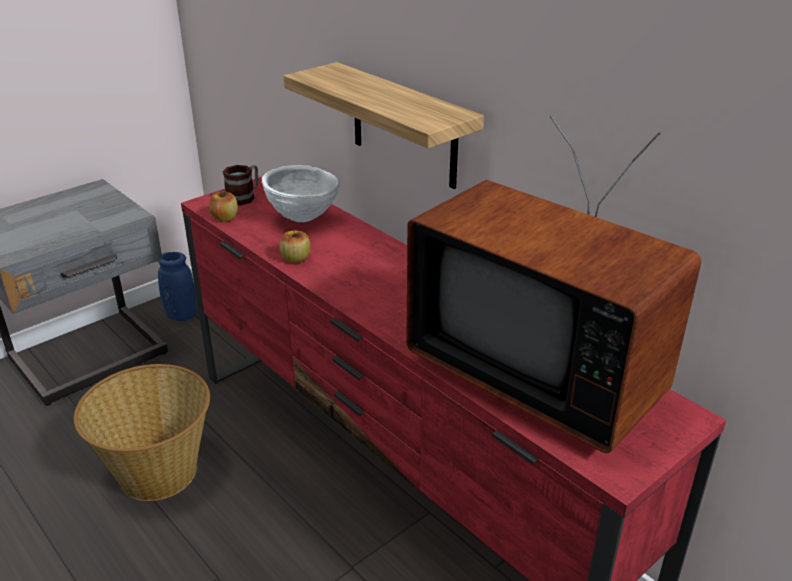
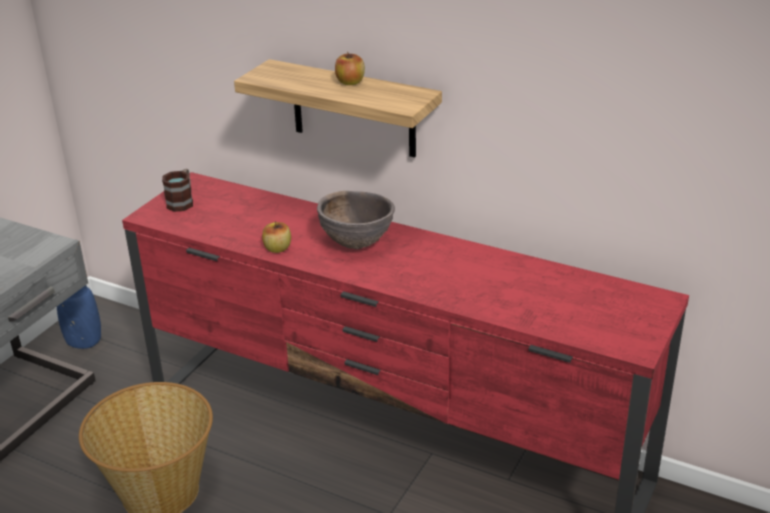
camera: 20 degrees left, 0 degrees up
apple [209,190,238,222] -> apple moved to [335,52,365,85]
white bowl [262,165,340,222] -> none
television [406,116,701,453] -> none
none -> brown bowl [317,191,395,249]

